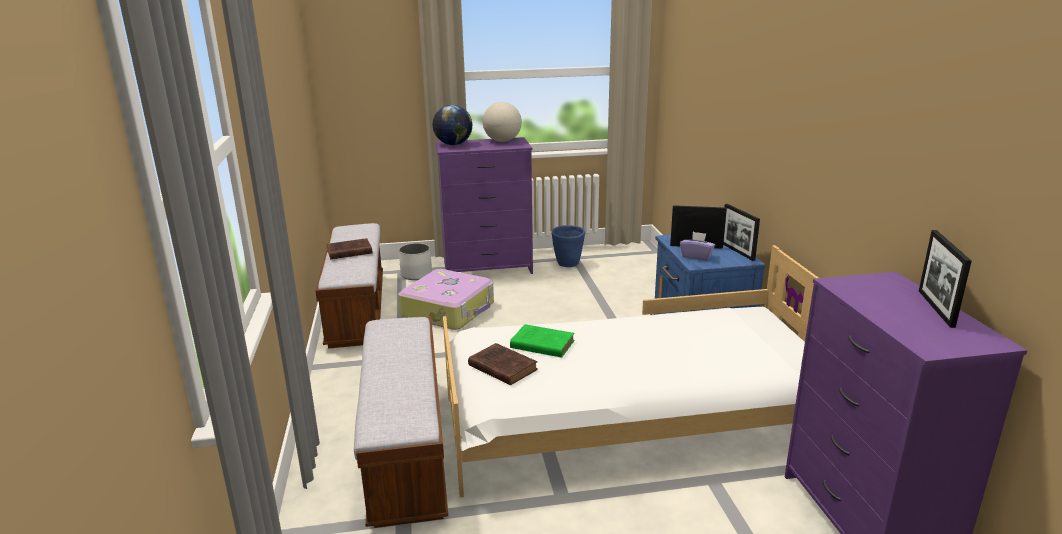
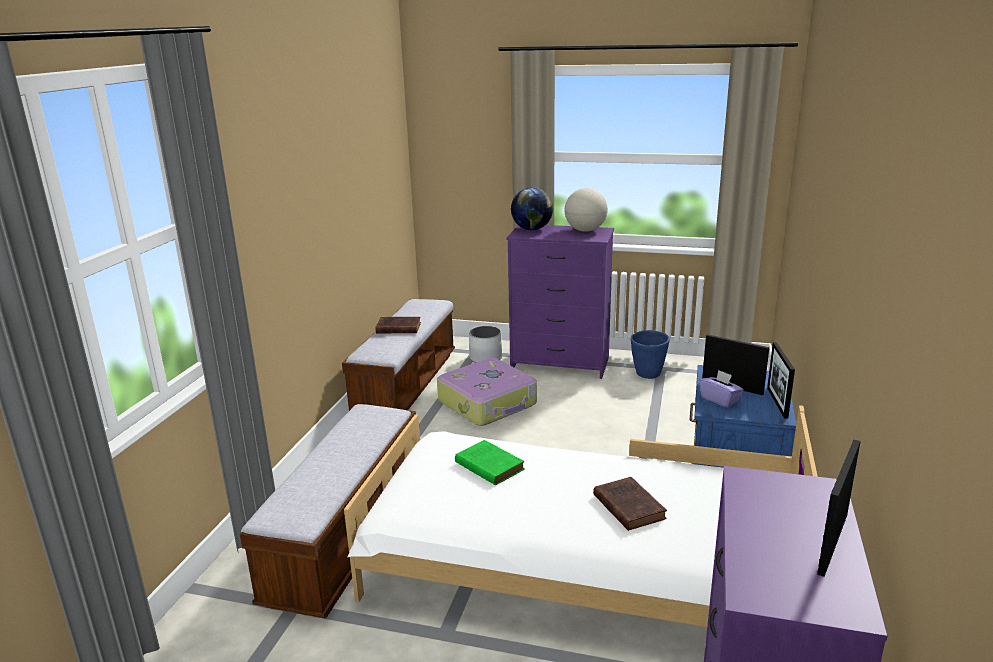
camera: 25 degrees right, 0 degrees up
brown book [468,343,538,385] -> brown book moved to [593,477,667,531]

